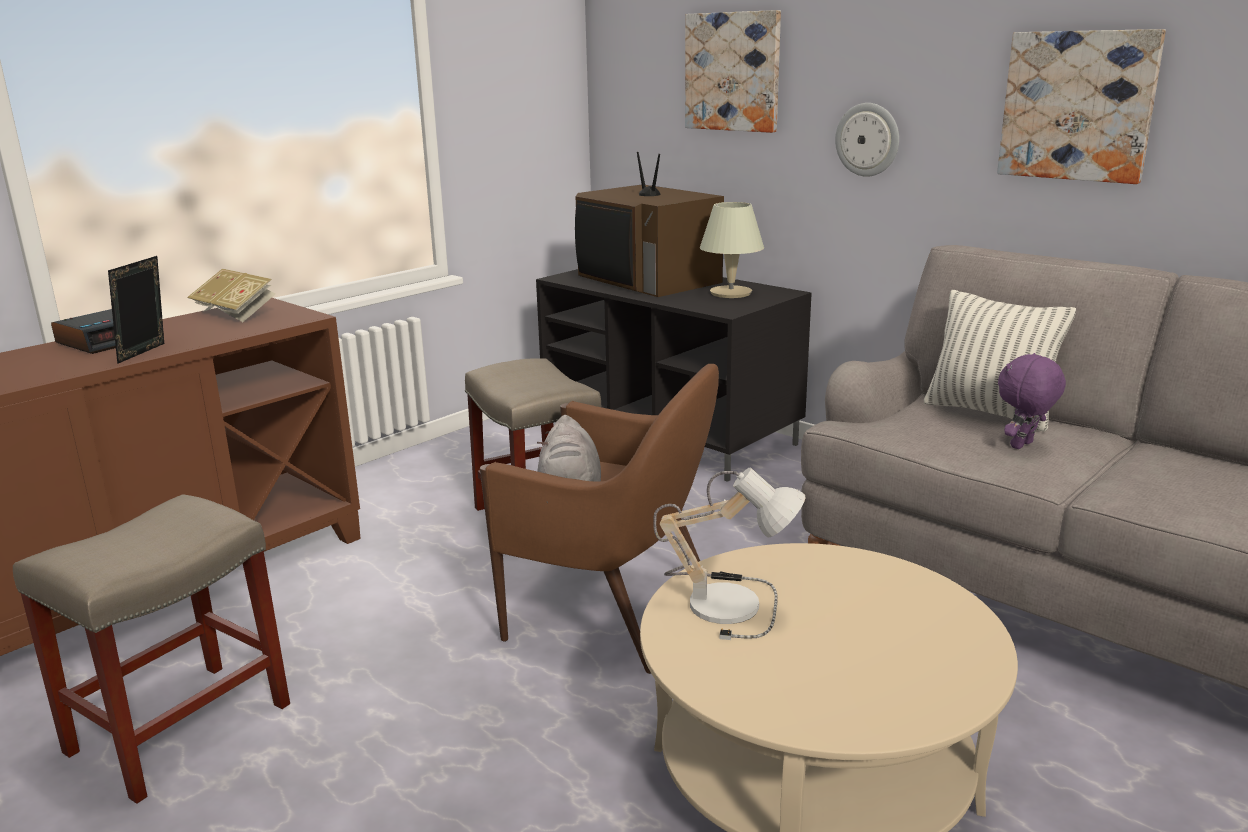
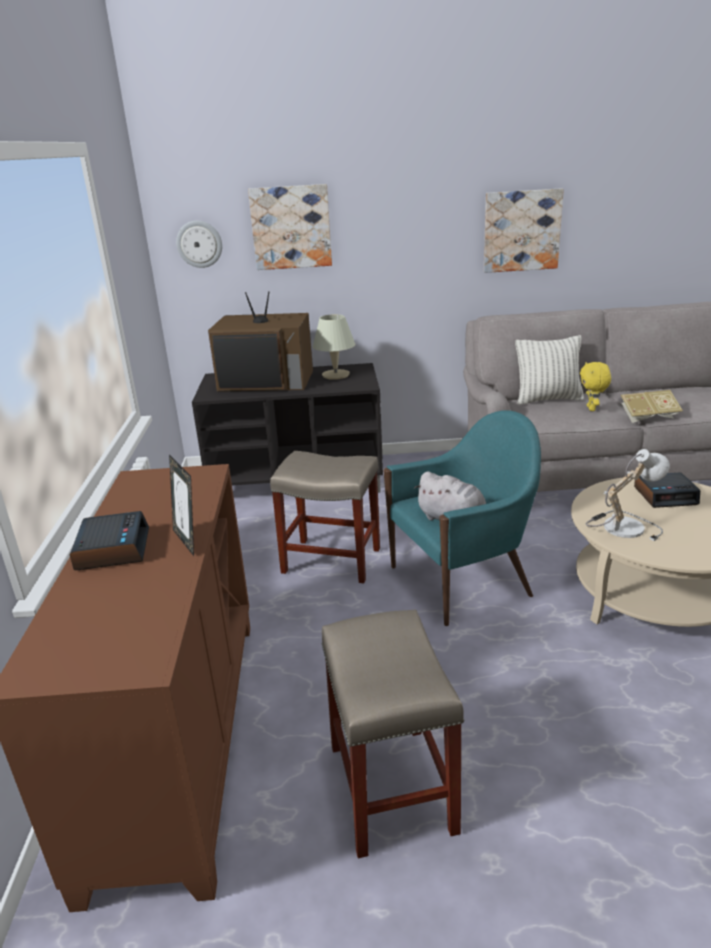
camera: 45 degrees left, 5 degrees up
book [187,268,275,322] -> book moved to [621,390,683,423]
brown armchair [480,364,719,674] -> turquoise armchair [384,410,541,626]
wall clock [835,103,899,177] -> wall clock moved to [176,221,222,268]
purple plush toy [998,353,1066,449] -> yellow plush toy [580,362,611,411]
none -> alarm clock [634,472,700,508]

